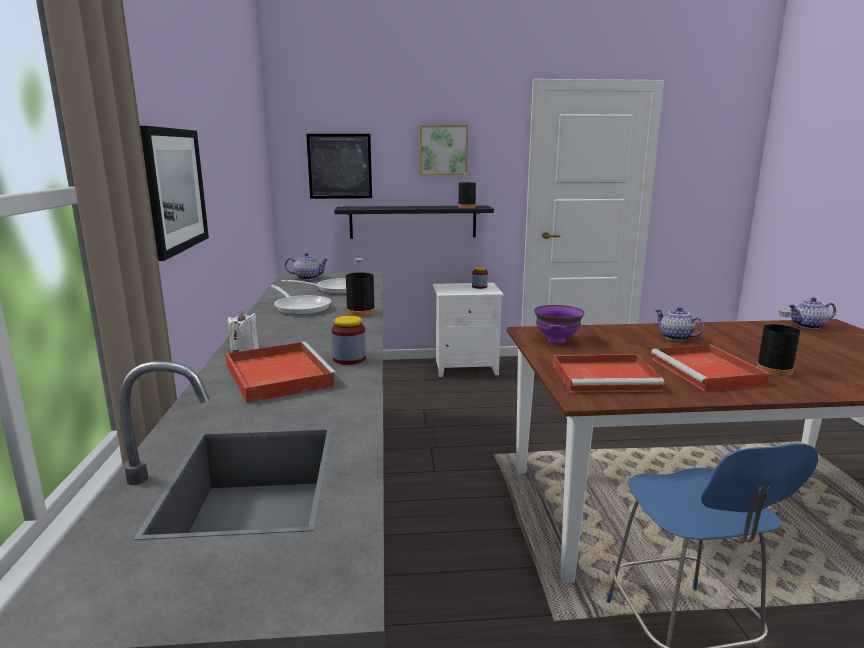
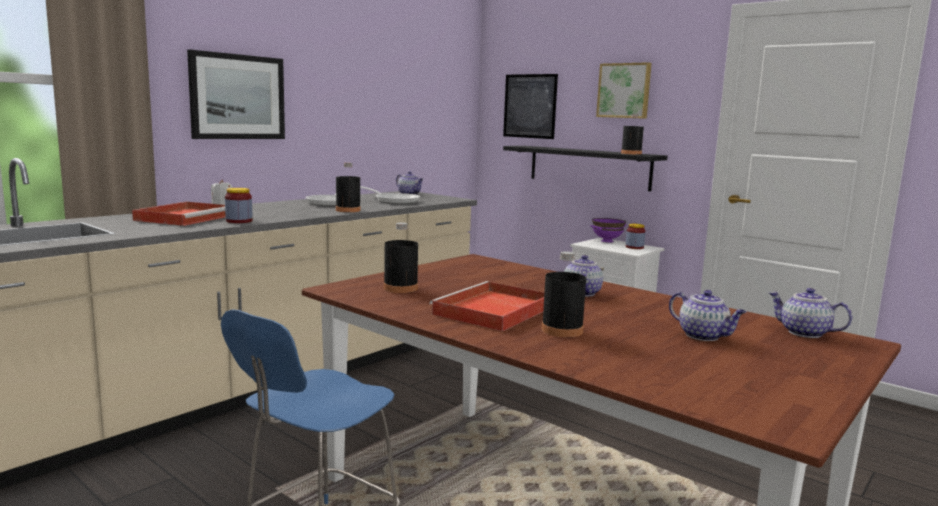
camera: 45 degrees right, 5 degrees down
purple bowl [534,305,584,343] -> purple bowl moved to [590,218,626,243]
red tray [553,354,664,393] -> black bottle [384,223,418,293]
none -> teapot [669,290,746,341]

